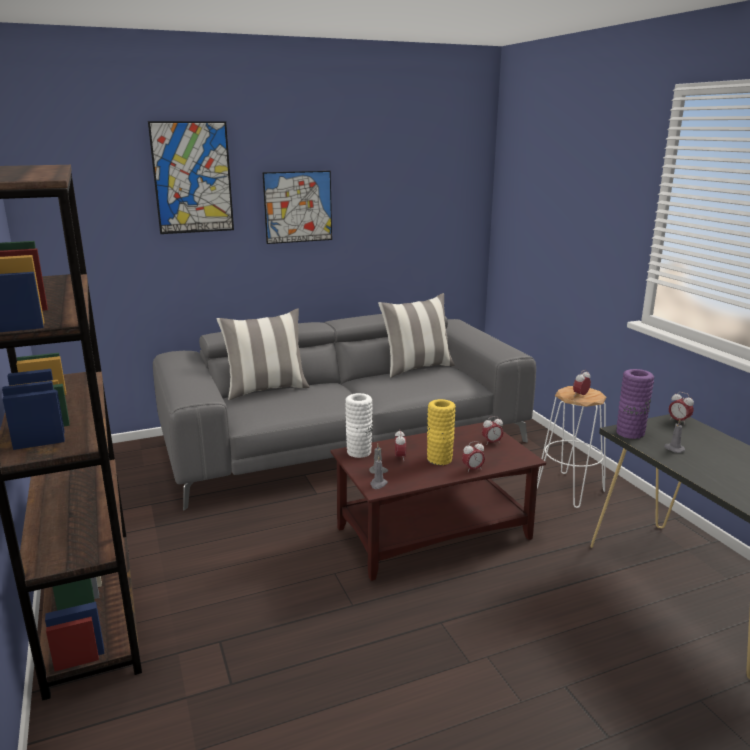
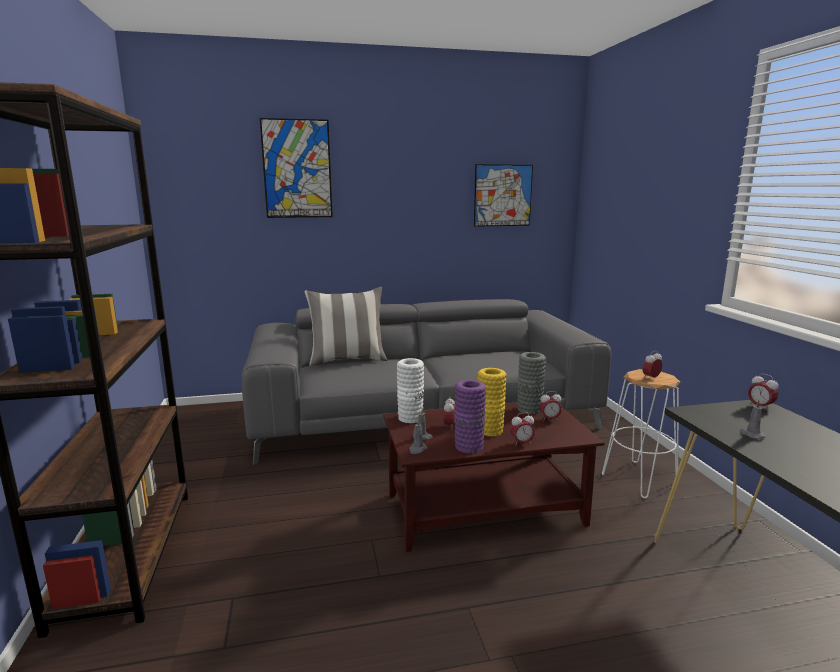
camera: 10 degrees right, 5 degrees down
picture [263,171,332,244] -> picture moved to [474,164,533,227]
pillow [378,293,455,378] -> none
purple vase [616,369,654,439] -> purple vase moved to [455,380,486,453]
none -> grey vase [517,352,546,414]

